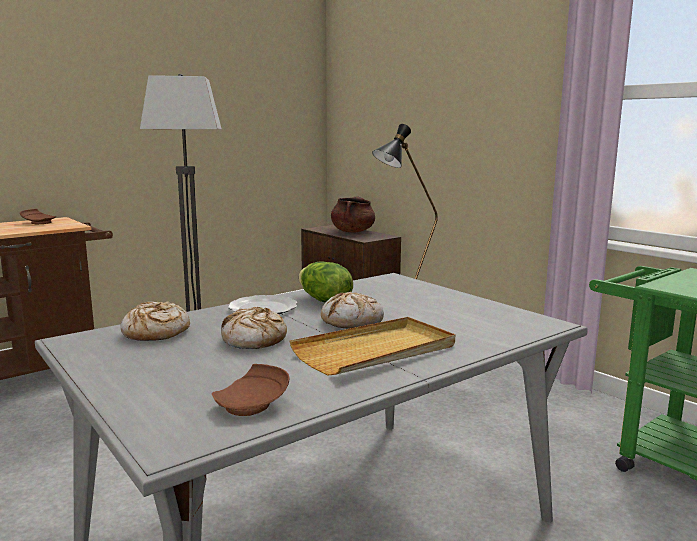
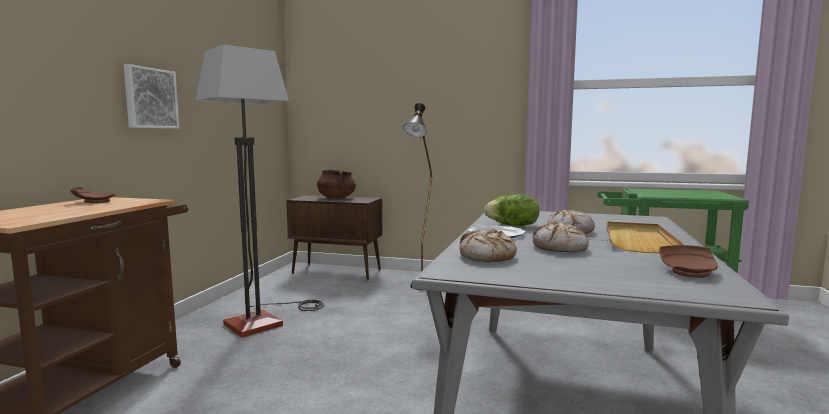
camera: 35 degrees left, 5 degrees down
none -> picture [124,64,180,129]

